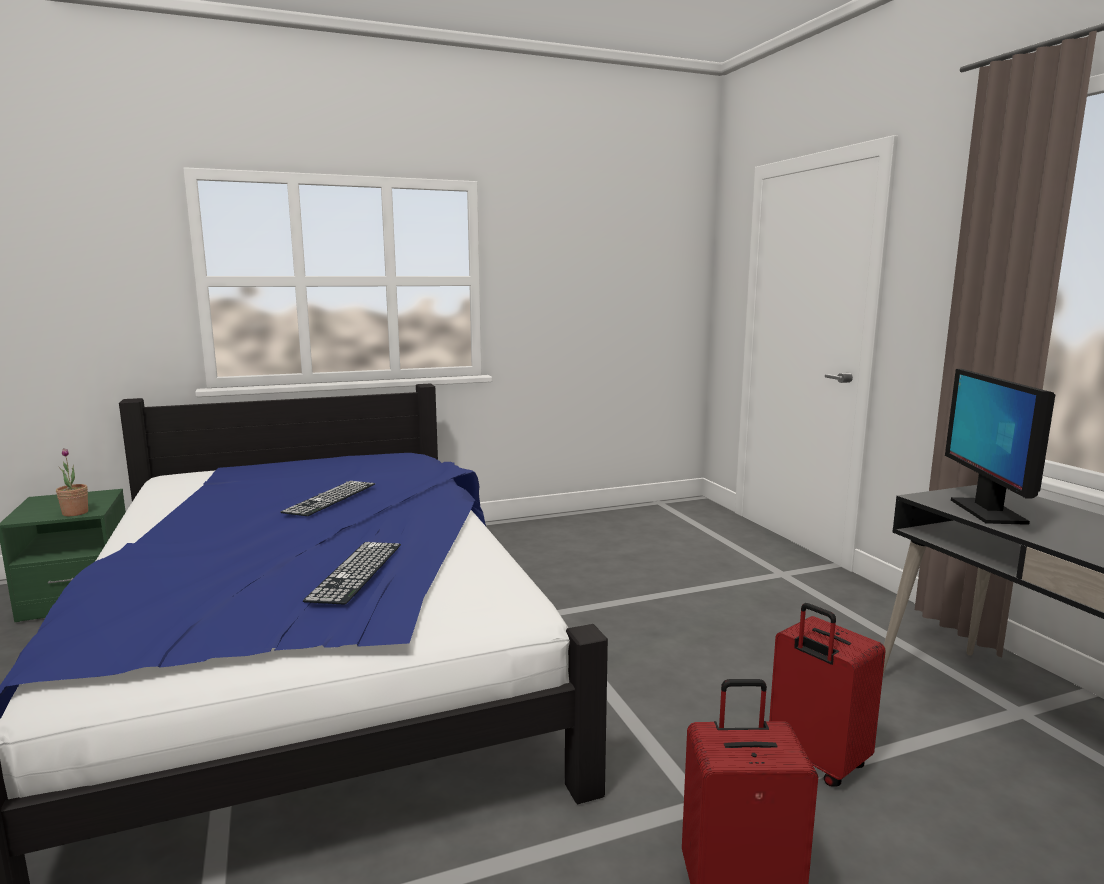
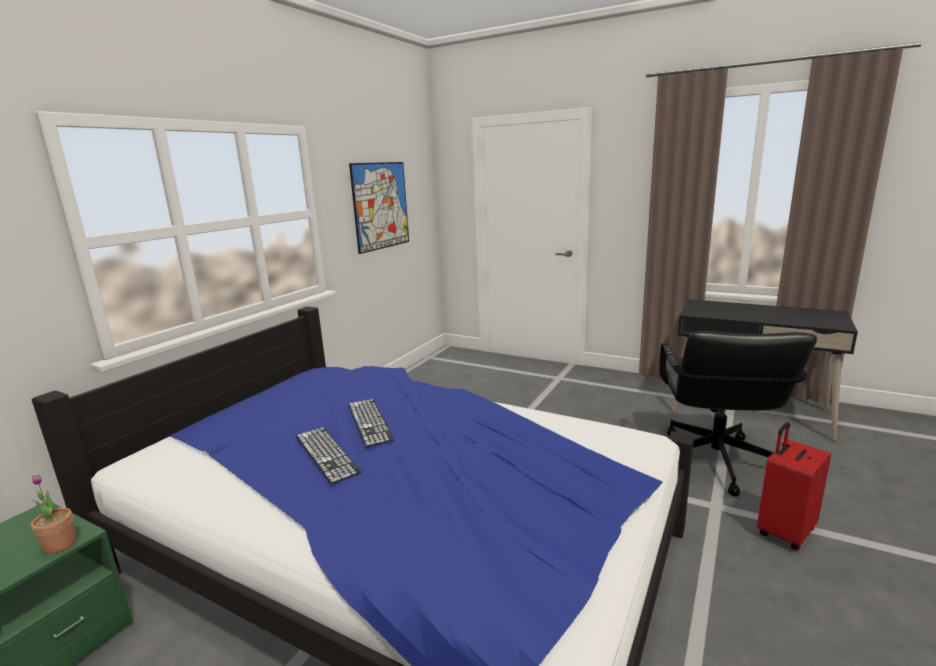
camera: 40 degrees left, 5 degrees up
keyboard [303,542,401,605] -> keyboard moved to [296,427,362,484]
red suitcase [769,603,886,787] -> black office chair [659,331,817,497]
monitor [945,369,1055,525] -> none
none -> picture [349,162,409,254]

